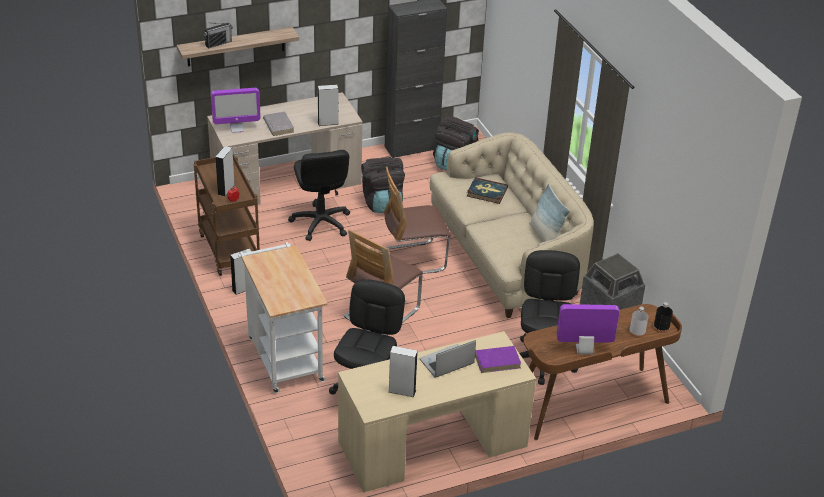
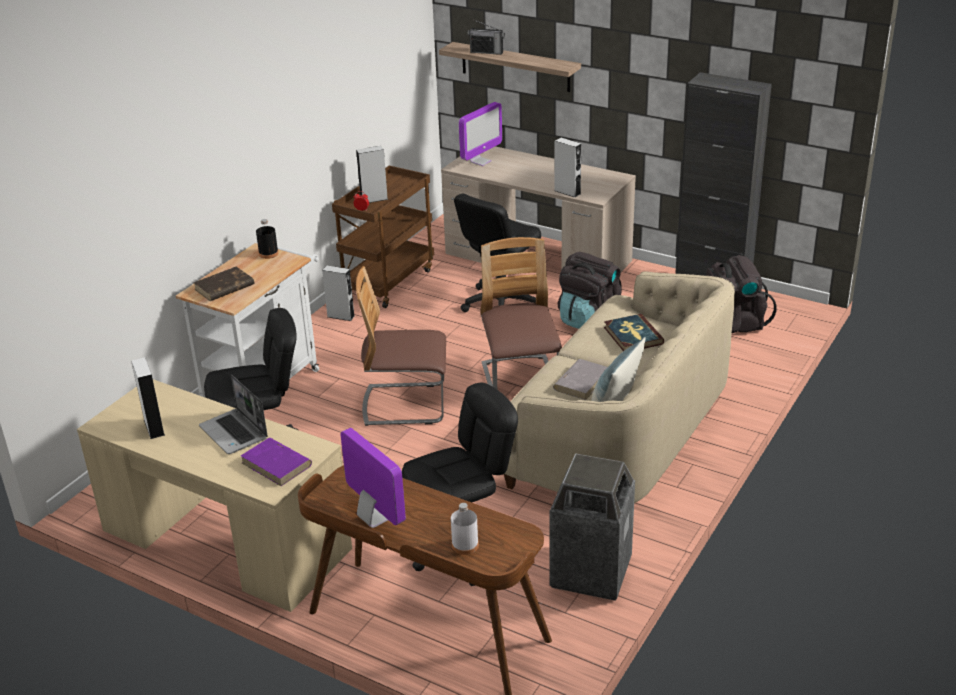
camera: 55 degrees right, 5 degrees down
monitor [211,88,261,133] -> monitor turned 90 degrees counterclockwise [459,102,502,166]
grey book [263,112,294,136] -> grey book moved to [553,359,607,400]
chair [380,166,451,274] -> chair turned 45 degrees clockwise [480,237,562,389]
laptop [420,340,476,378] -> laptop turned 150 degrees counterclockwise [199,375,268,454]
black bottle [653,302,673,333] -> black bottle moved to [256,219,279,259]
none -> brown book [194,266,254,301]

